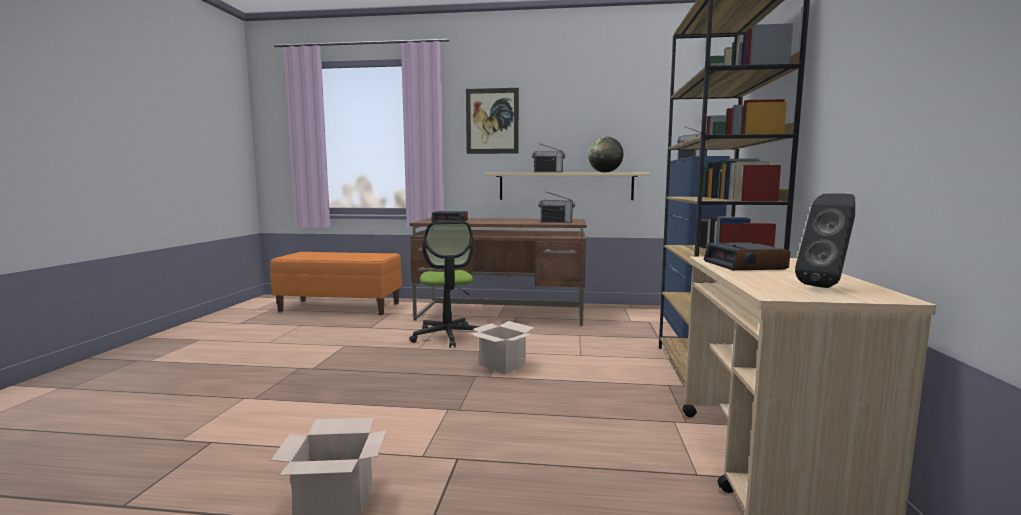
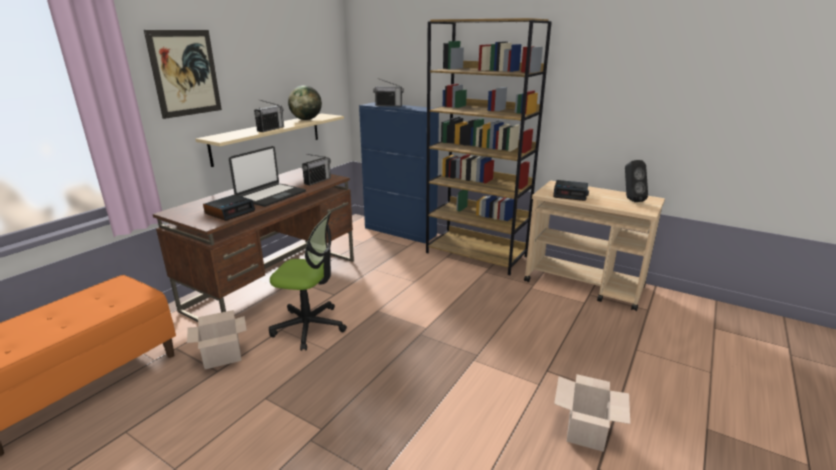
camera: 65 degrees left, 15 degrees up
cardboard box [469,321,535,374] -> cardboard box moved to [187,310,247,369]
none -> laptop [229,146,306,207]

